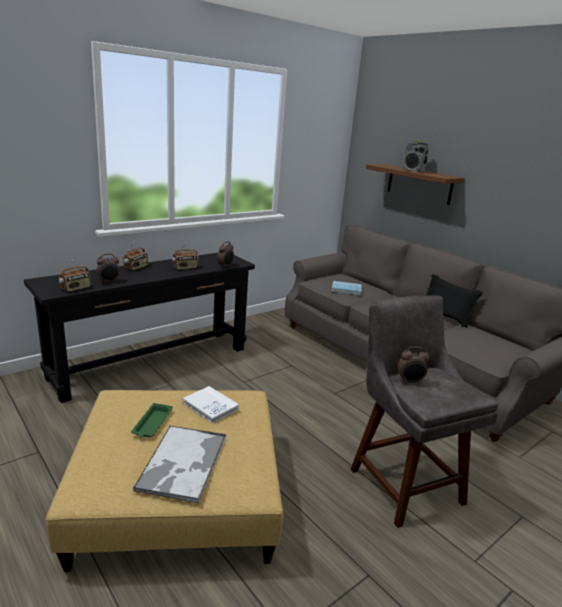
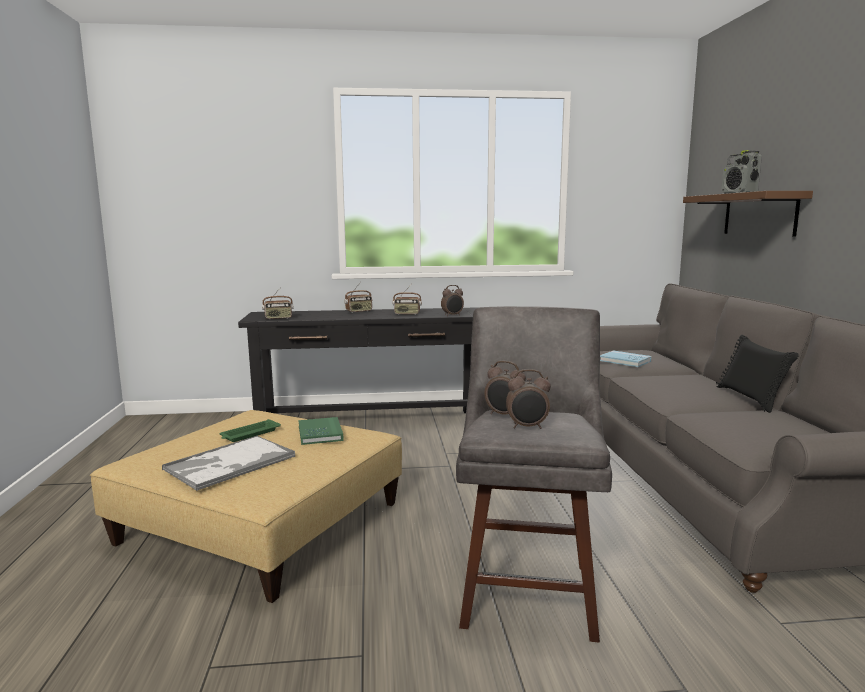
camera: 35 degrees right, 10 degrees down
alarm clock [96,253,120,284] -> alarm clock moved to [506,369,551,429]
white book [183,386,239,424] -> green book [298,417,344,445]

